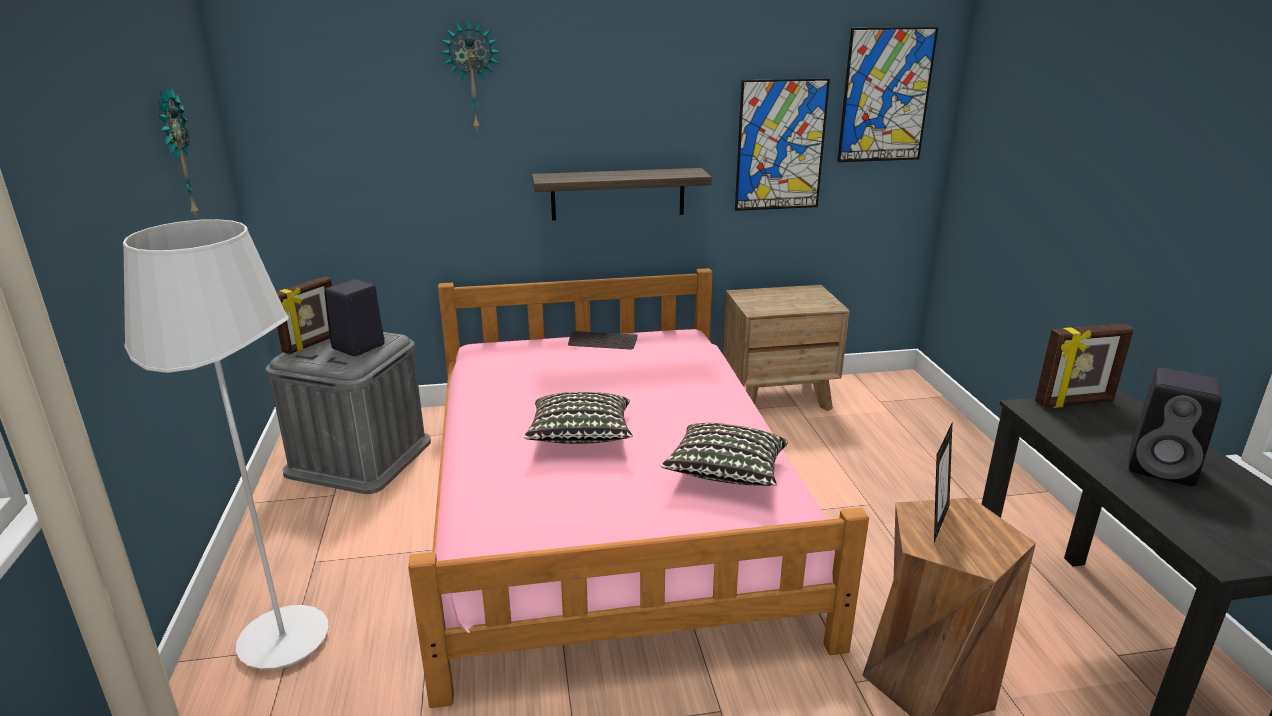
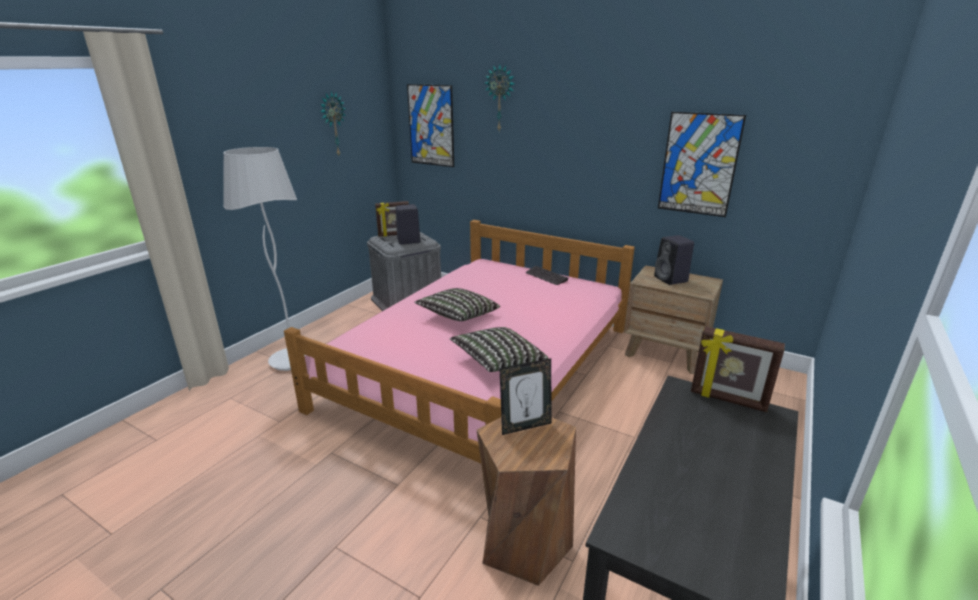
camera: 40 degrees right, 0 degrees up
shelf [532,168,712,220] -> none
picture [837,27,938,162] -> picture moved to [407,84,454,167]
black speaker [1129,368,1222,486] -> black speaker moved to [654,235,694,285]

